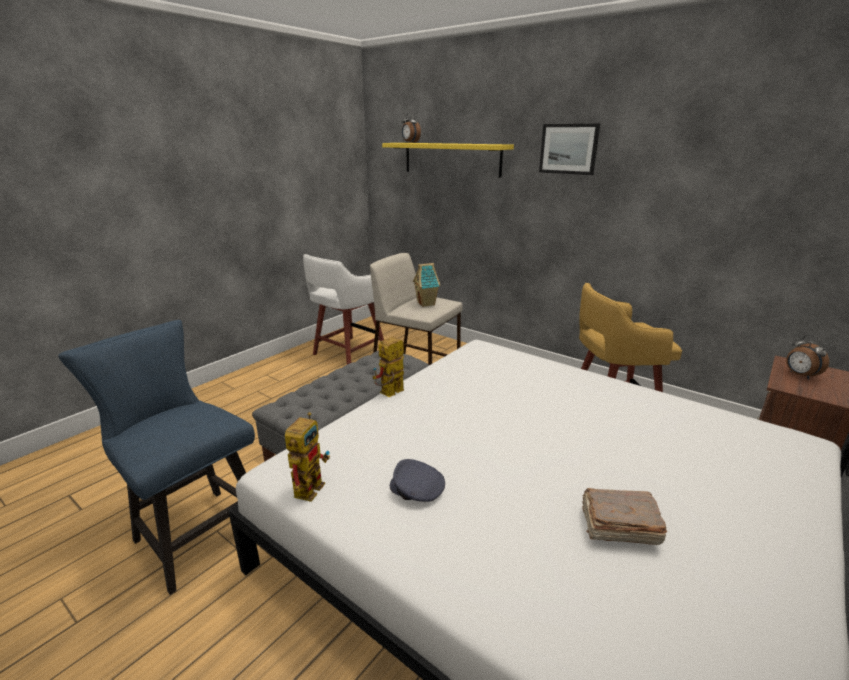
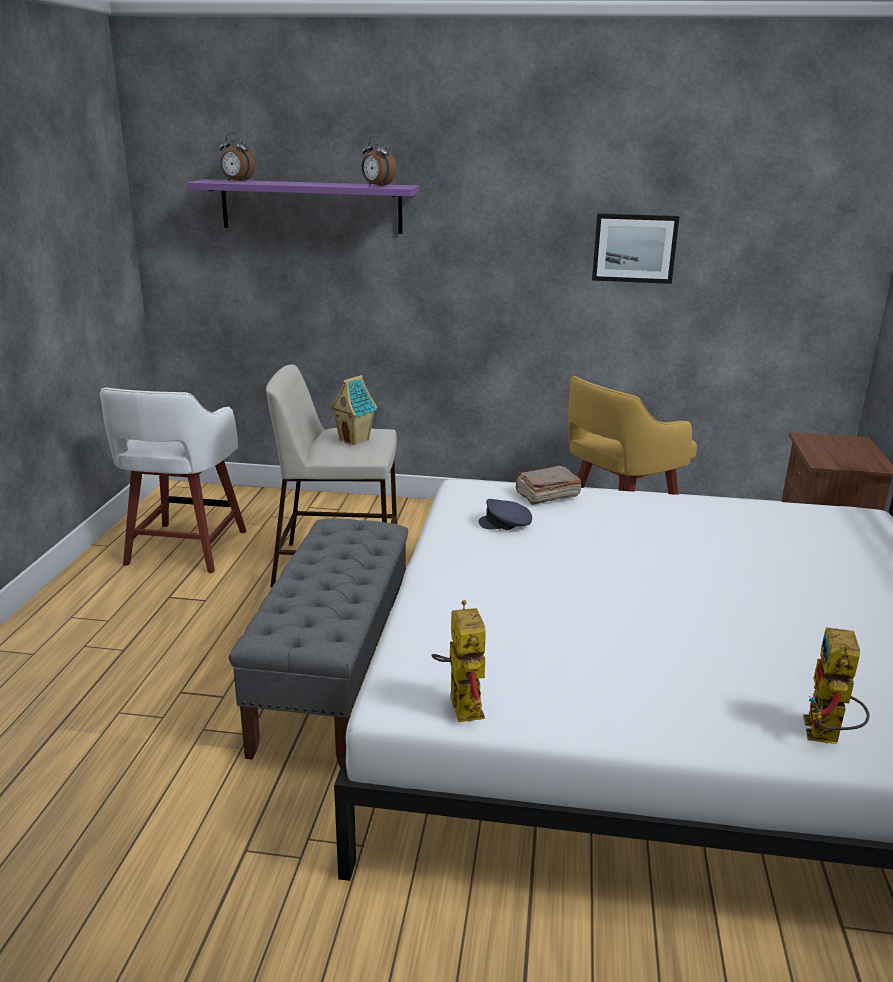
camera: 30 degrees left, 0 degrees up
blue chair [58,320,255,595] -> none
toy robot [372,337,404,397] -> toy robot moved to [803,627,870,744]
yellow shelf [382,143,514,177] -> purple shelf [187,179,420,234]
grey cap [390,459,445,502] -> grey cap moved to [479,499,532,530]
picture [539,124,600,175] -> picture moved to [592,213,679,284]
brown book [582,488,667,545] -> brown book moved to [515,466,582,505]
alarm clock [786,334,829,379] -> alarm clock moved to [361,136,396,187]

